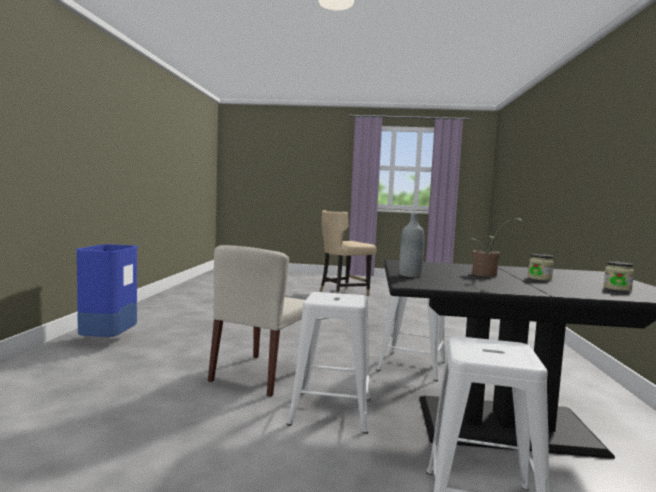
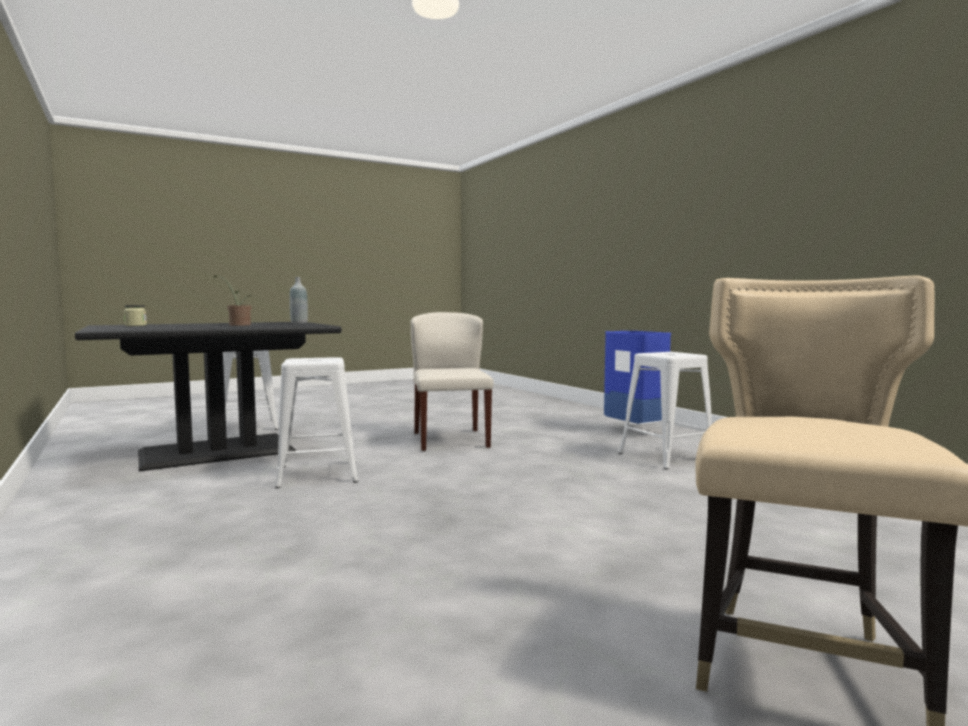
camera: 145 degrees right, 0 degrees up
white stool [287,292,371,434] -> white stool moved to [618,352,712,470]
jar [528,254,554,280] -> none

